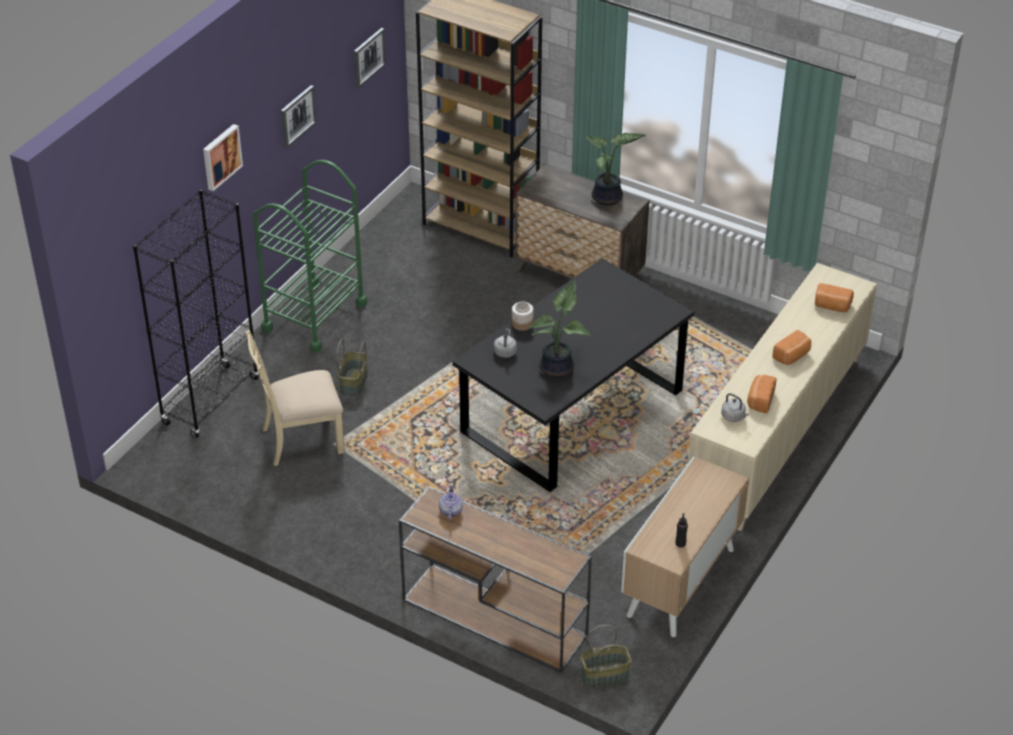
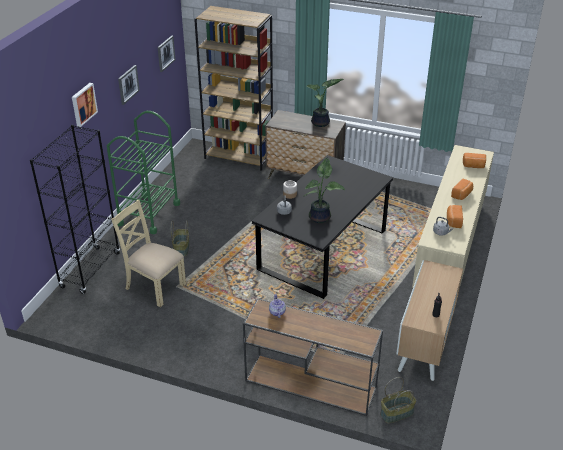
camera: 10 degrees left, 5 degrees down
beige chair [246,330,345,466] -> beige chair turned 60 degrees clockwise [111,200,186,307]

